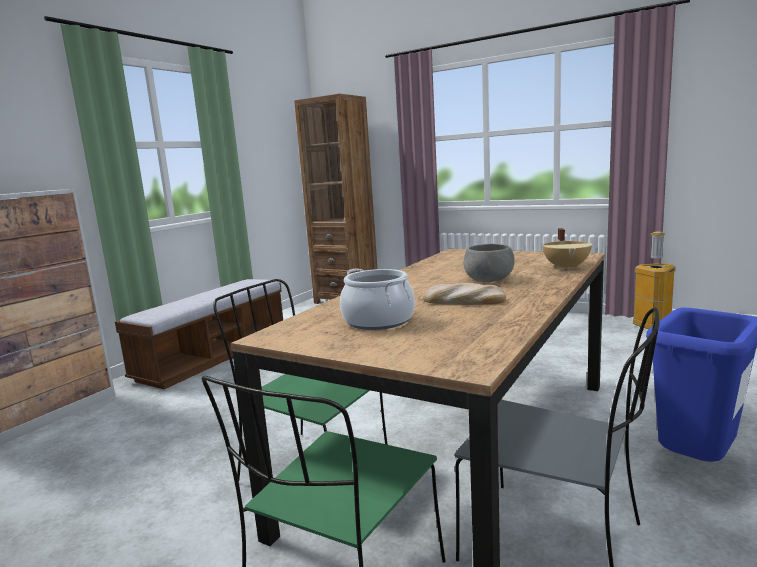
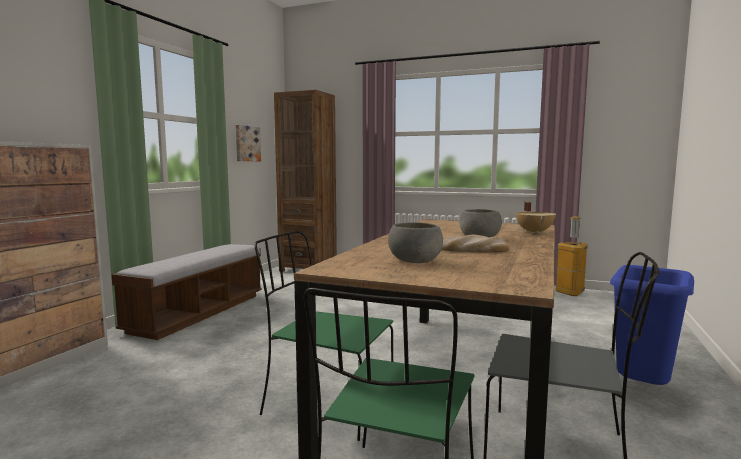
camera: 10 degrees left, 5 degrees down
cooking pot [340,268,415,330] -> grey bowl [388,222,443,263]
none -> picture [236,125,261,161]

